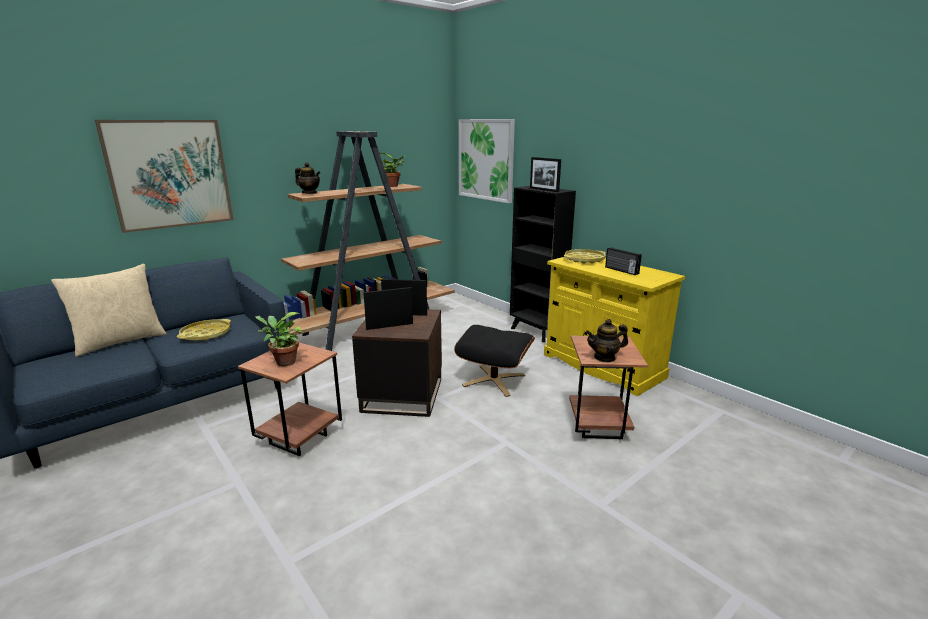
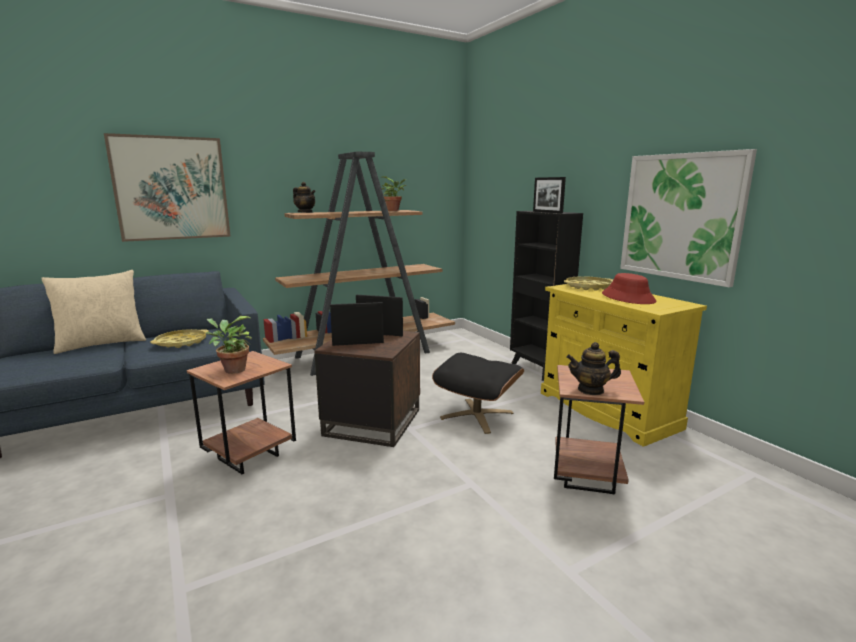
camera: 10 degrees right, 5 degrees down
picture [459,119,515,203] -> picture moved to [620,149,757,287]
radio [605,247,642,275] -> red hat [602,273,656,304]

